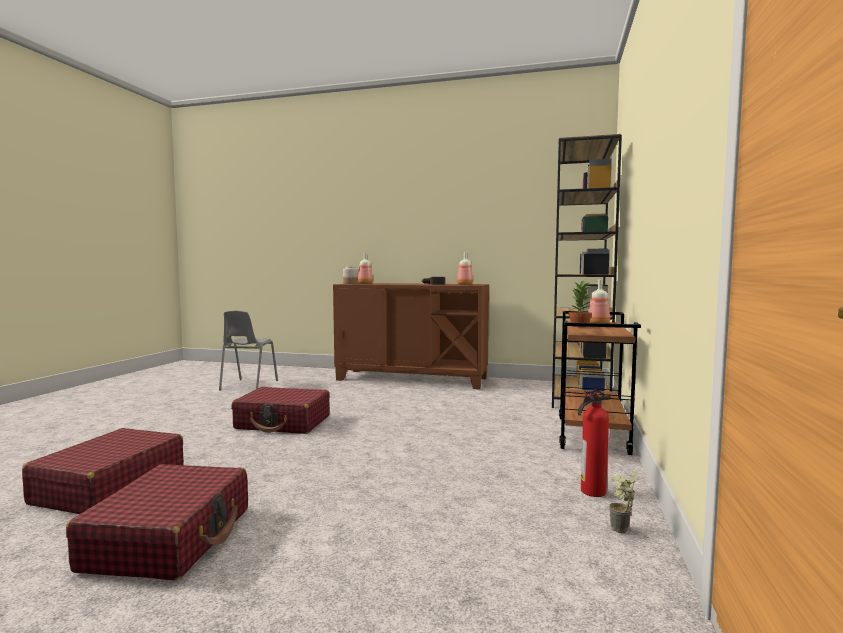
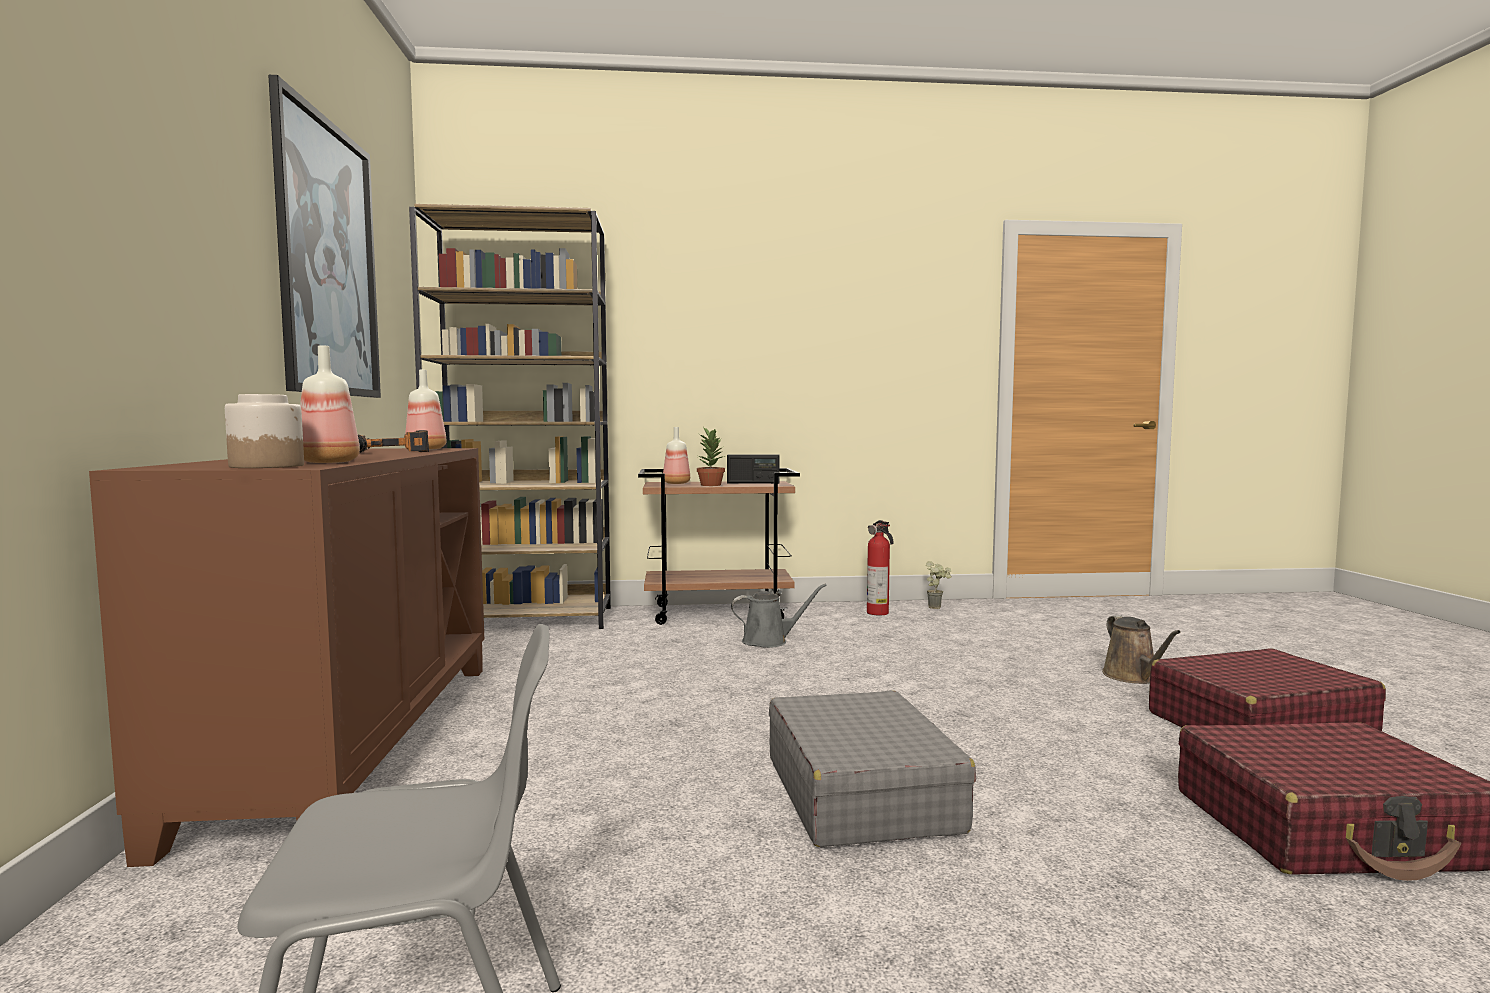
camera: 110 degrees left, 0 degrees up
red suitcase [231,387,330,434] -> grey suitcase [769,691,976,847]
none -> picture [268,75,381,398]
none -> radio [727,454,780,484]
none -> grey watering can [731,584,827,648]
none -> brown watering can [1102,615,1181,684]

